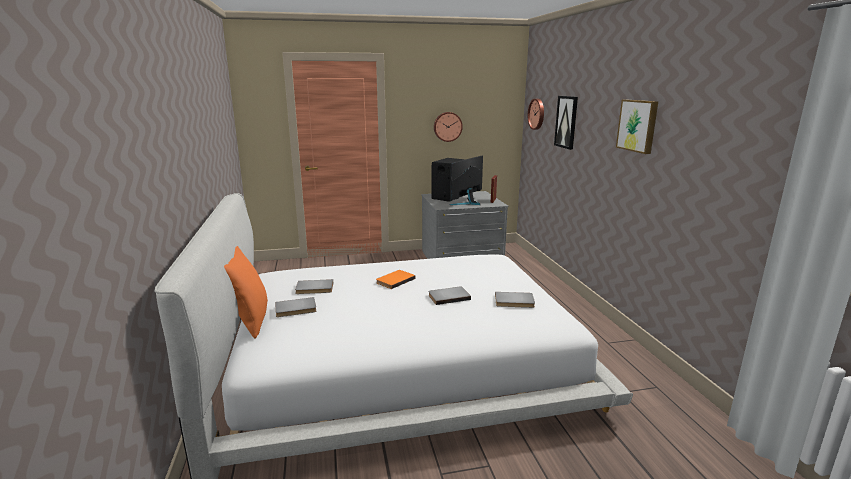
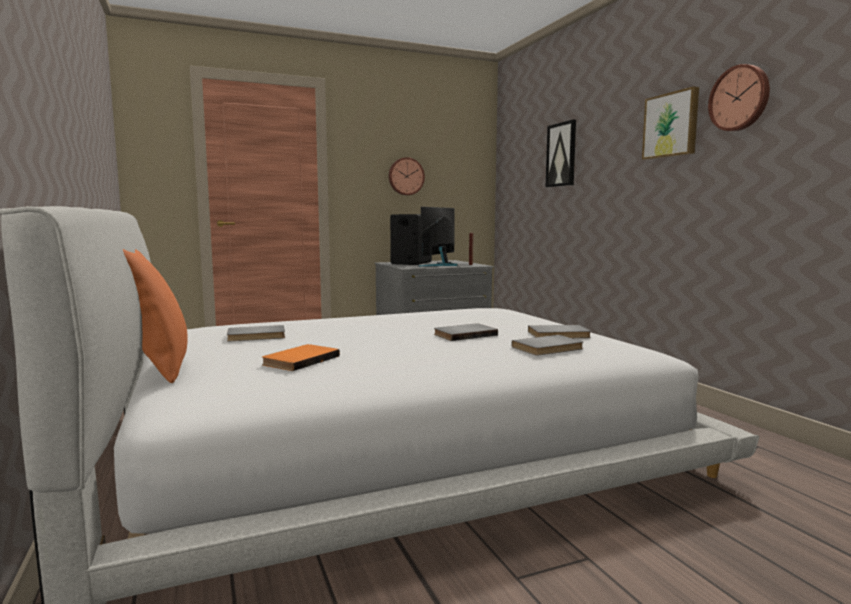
camera: 10 degrees left, 10 degrees down
grey book [275,297,316,317] -> grey book moved to [512,335,583,355]
orange book [376,270,415,289] -> orange book moved to [262,344,340,371]
wall clock [528,99,544,130] -> wall clock moved to [708,64,770,131]

